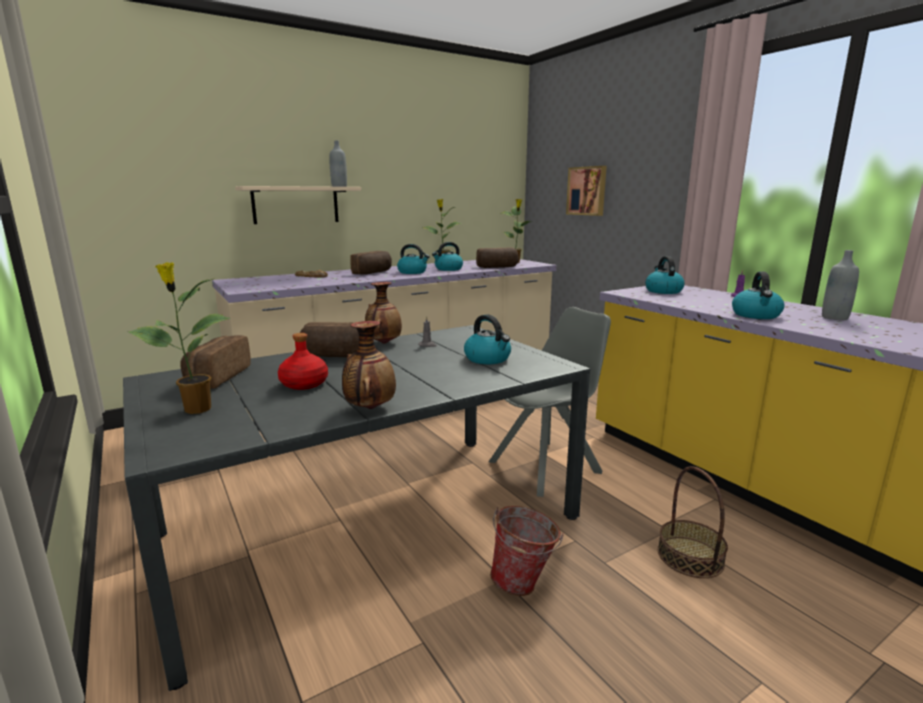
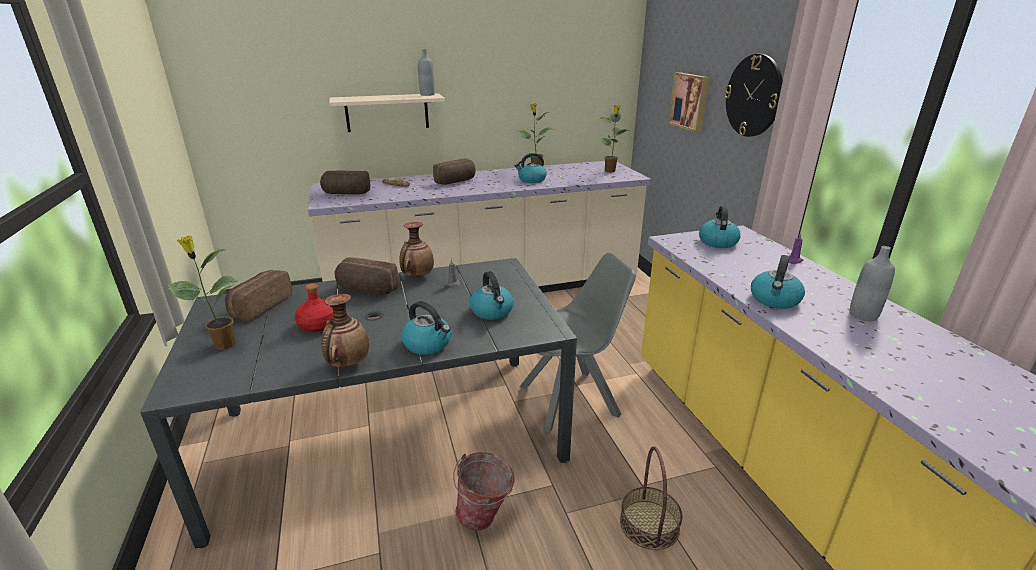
camera: 15 degrees right, 10 degrees up
kettle [397,244,430,274] -> kettle moved to [401,301,451,355]
bread [476,247,519,268] -> bread moved to [320,171,370,194]
none -> wall clock [724,54,783,137]

